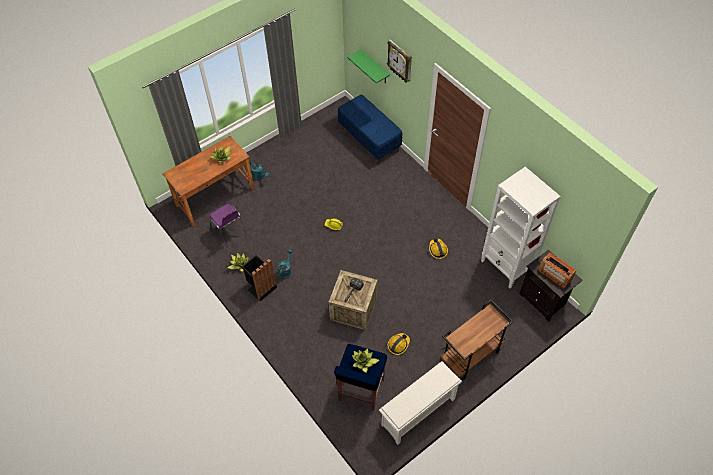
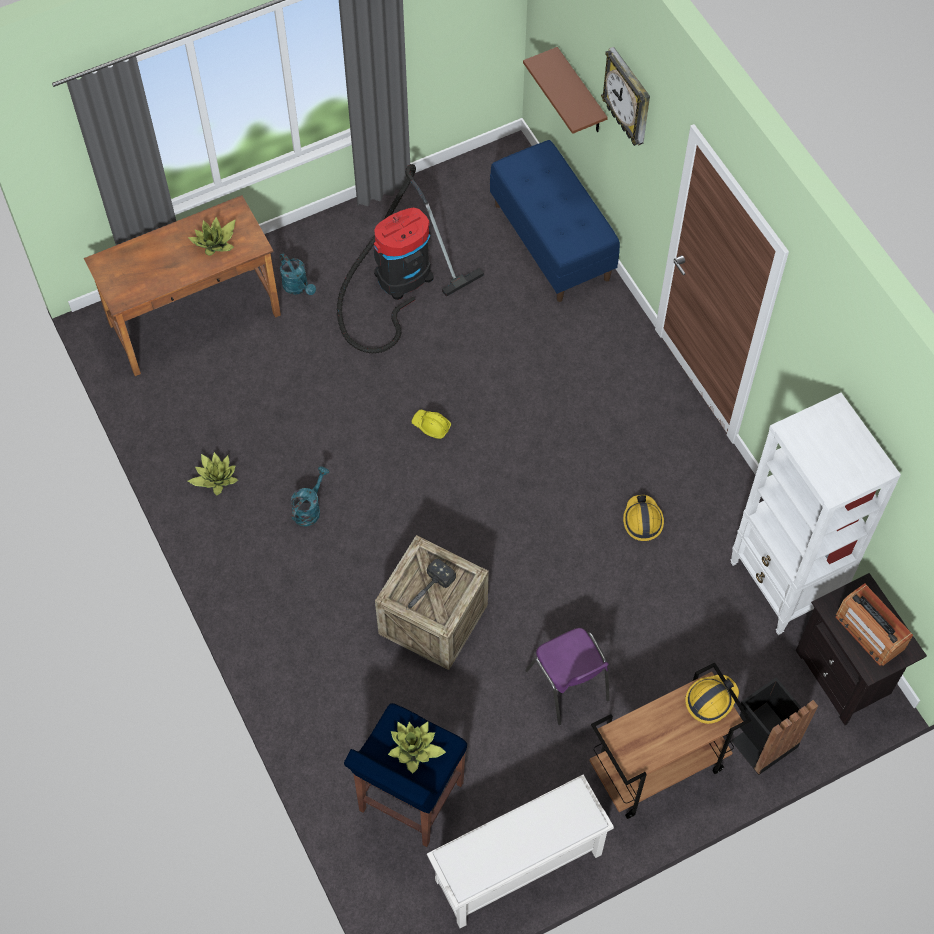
camera: 10 degrees right, 5 degrees up
purple chair [209,204,247,248] -> purple chair moved to [525,628,610,725]
black trash can [241,255,277,302] -> black trash can moved to [731,677,818,775]
green shelf [347,49,390,83] -> brown shelf [523,47,608,134]
hard hat [388,333,410,355] -> hard hat moved to [685,675,739,724]
none -> vacuum cleaner [337,164,484,354]

